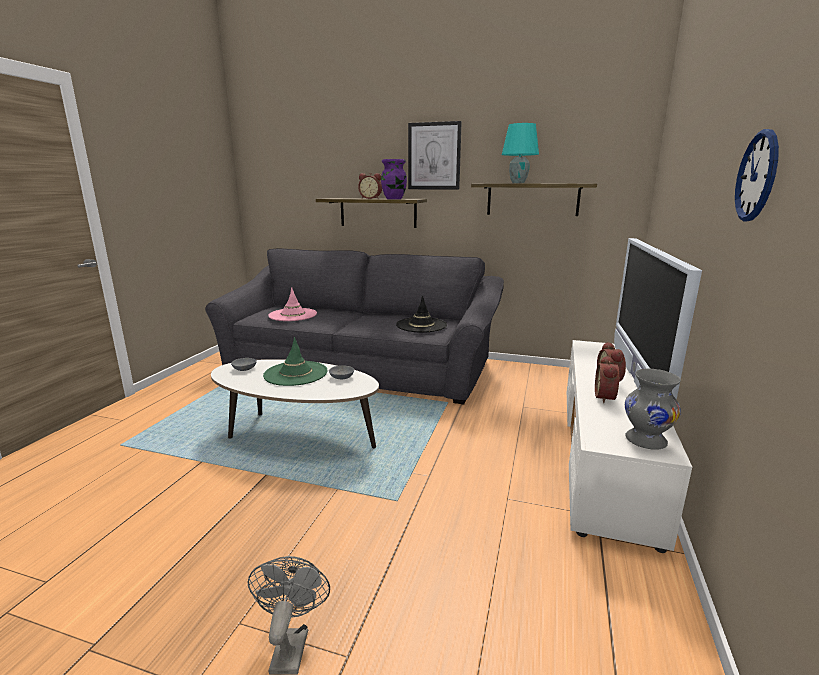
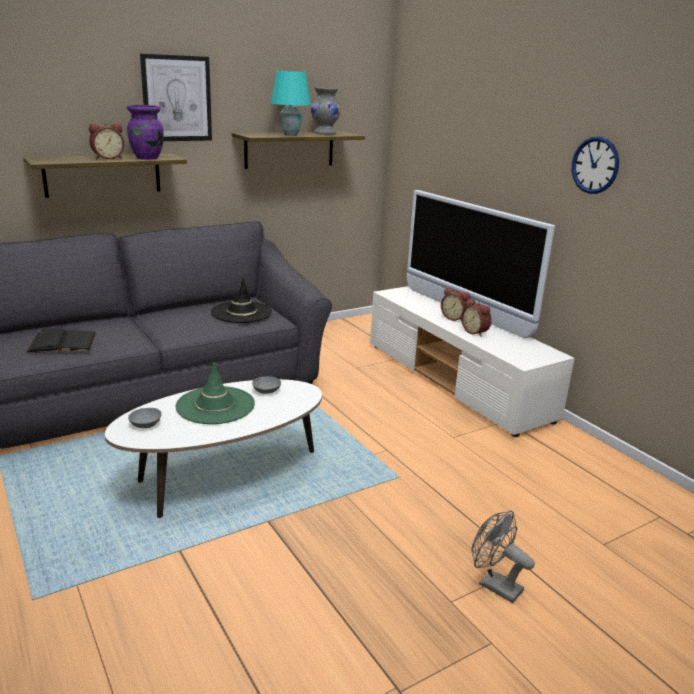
camera: 50 degrees left, 5 degrees up
pink hat [268,287,317,321] -> black book [26,328,96,353]
grey vase [625,369,681,450] -> grey vase moved to [311,87,341,134]

